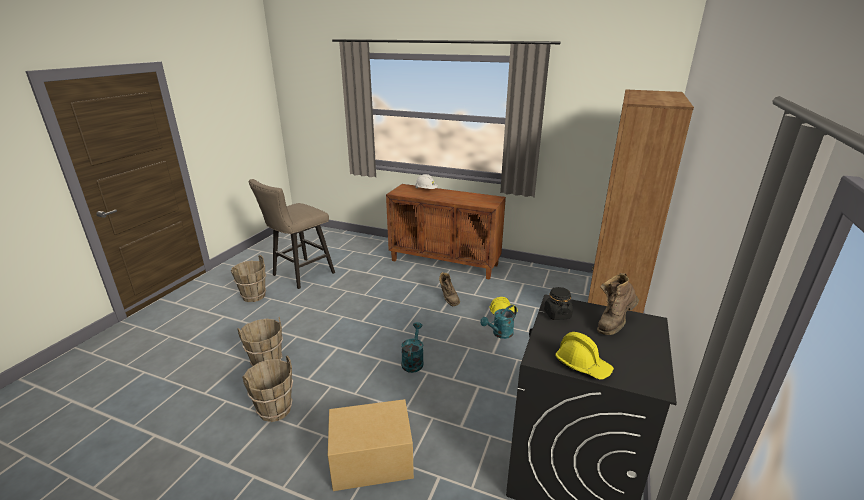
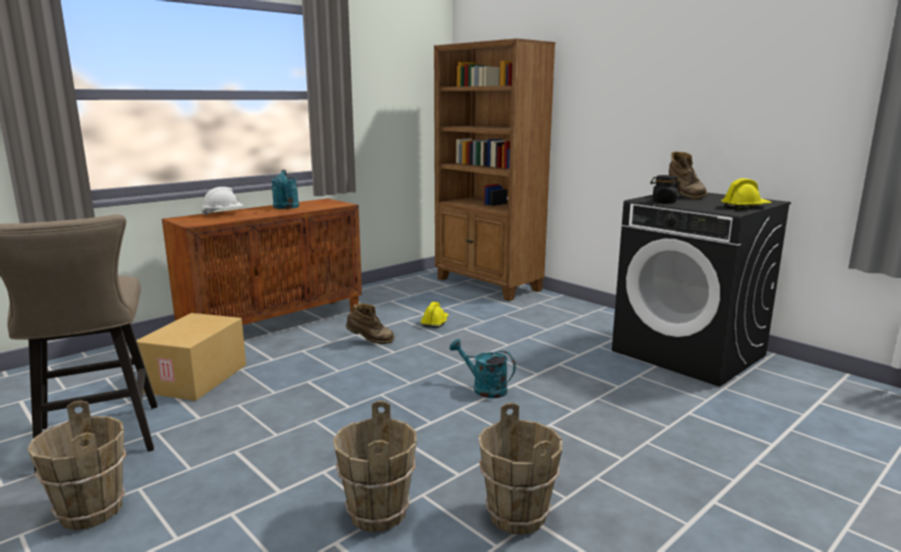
camera: 65 degrees left, 10 degrees down
cardboard box [328,399,414,491] -> cardboard box moved to [136,313,246,401]
turquoise watering can [480,305,517,339] -> turquoise watering can moved to [271,170,299,209]

